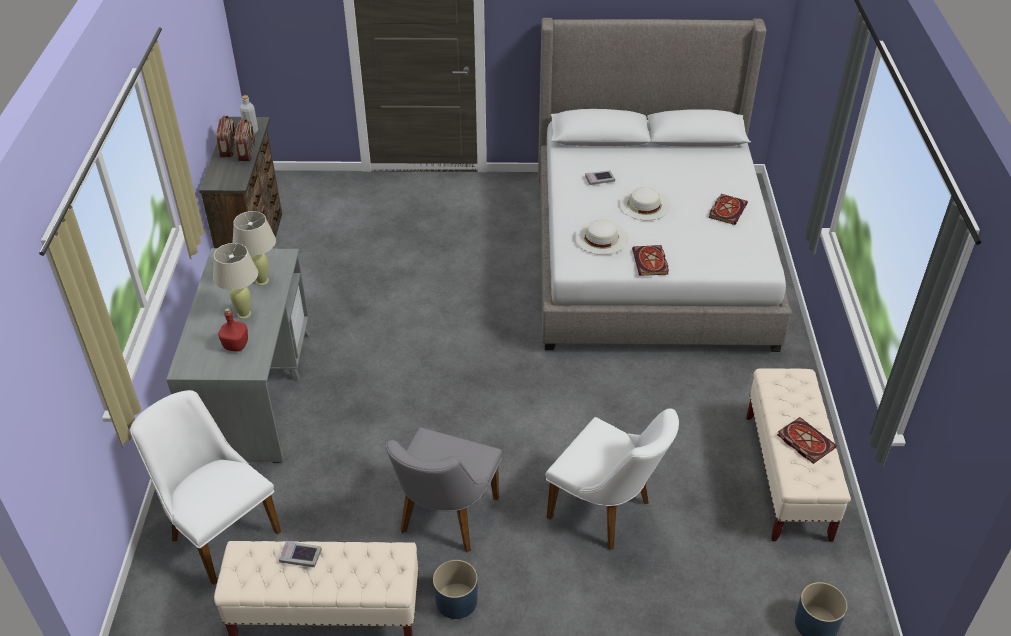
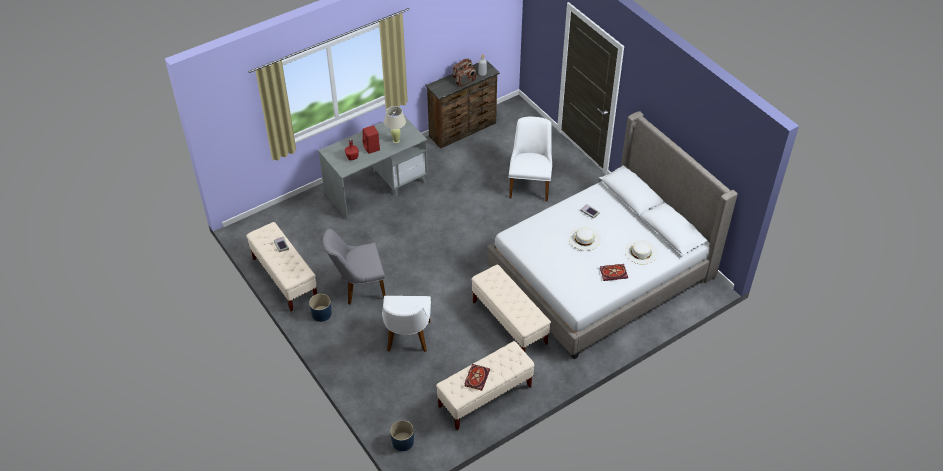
camera: 55 degrees right, 5 degrees up
white chair [130,390,281,585] -> white chair moved to [509,117,552,201]
beige table lamp [213,243,258,319] -> red speaker [362,125,380,154]
white hat [574,220,629,255] -> white hat moved to [625,240,657,265]
book [632,245,669,276] -> none
none -> beige bench [471,265,551,352]

